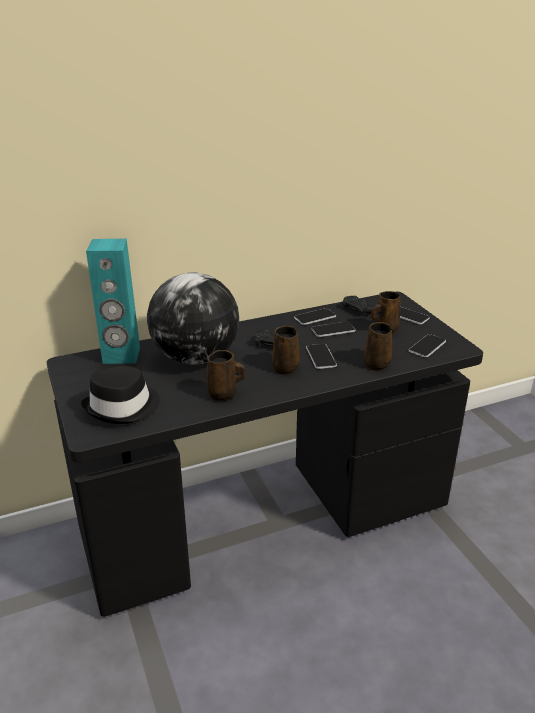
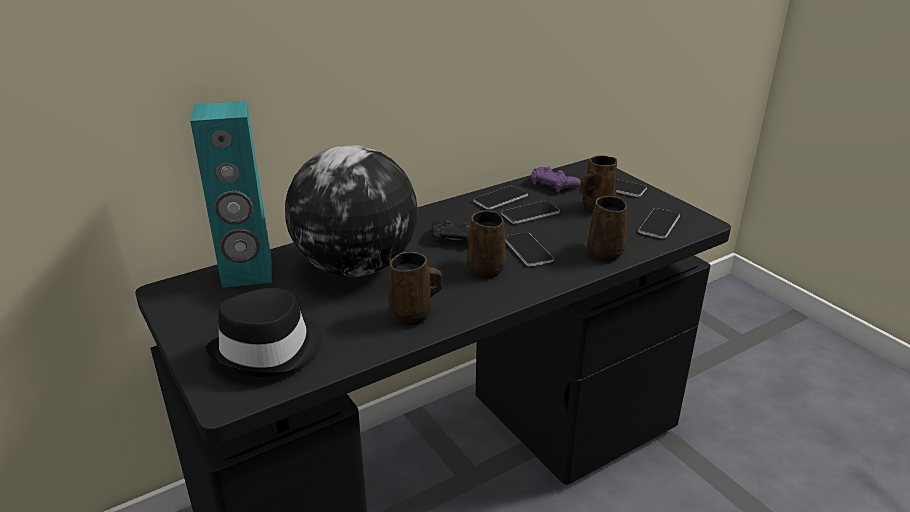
camera: 10 degrees left, 0 degrees up
black game controller [342,296,375,316] -> purple game controller [531,166,581,193]

